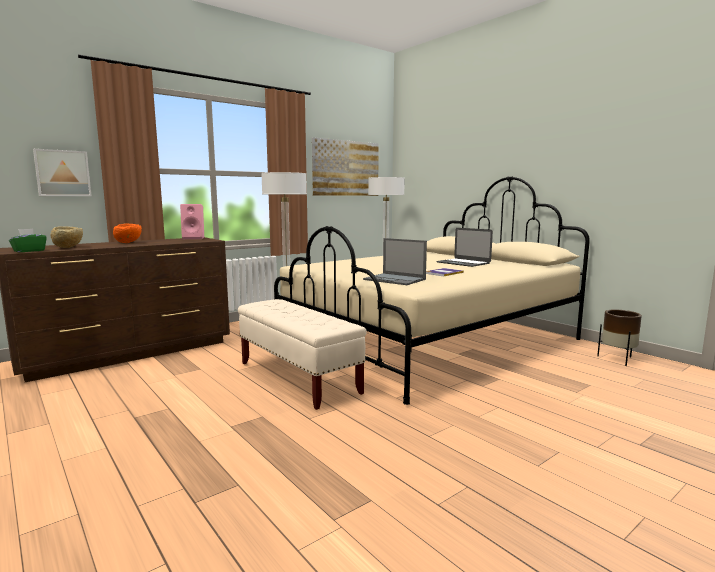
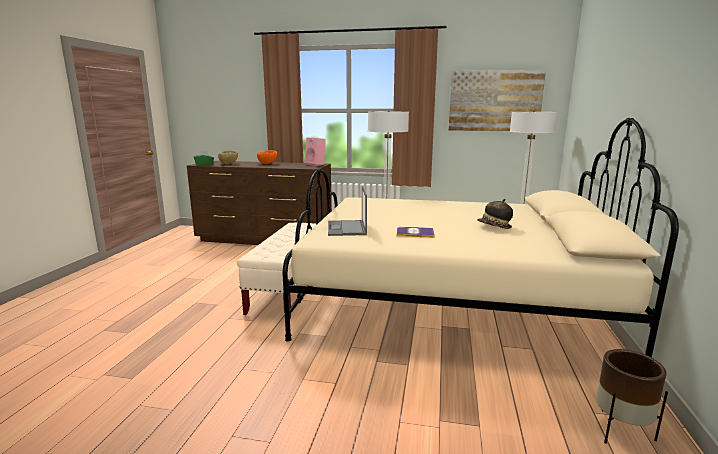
camera: 50 degrees right, 5 degrees up
picture [33,149,92,196] -> none
laptop [436,228,493,267] -> hat [477,199,513,229]

